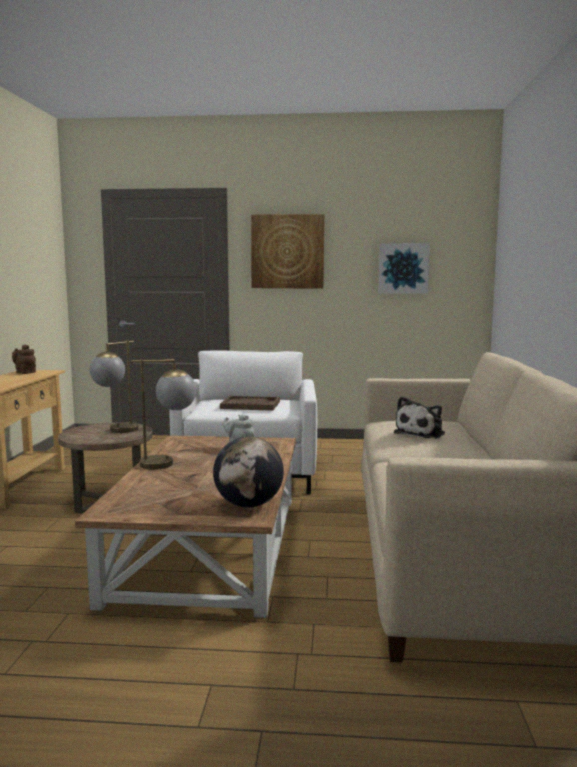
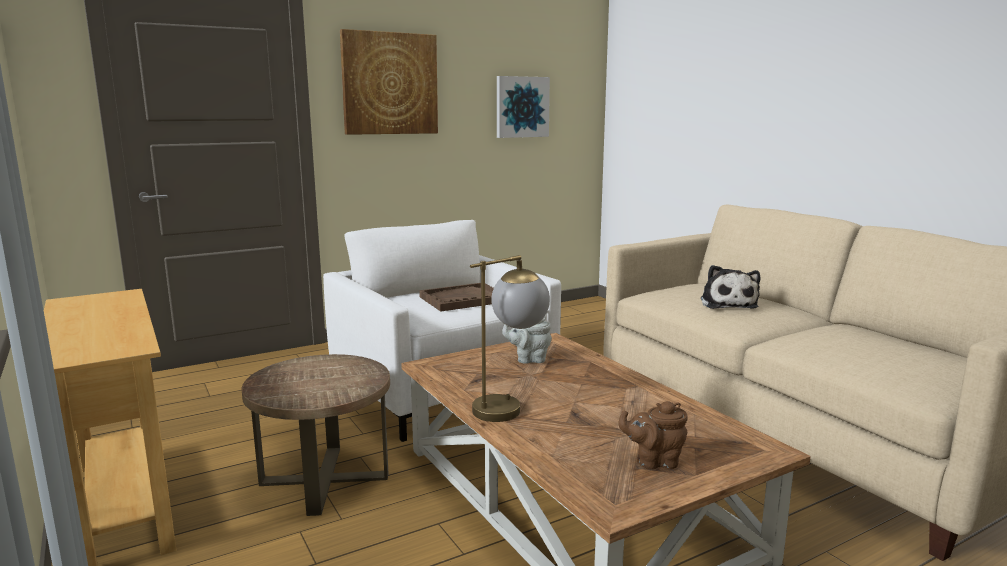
camera: 35 degrees left, 5 degrees up
brown teapot [12,345,36,374] -> brown teapot moved to [618,401,688,469]
table lamp [89,340,139,433] -> none
globe [213,436,284,508] -> none

